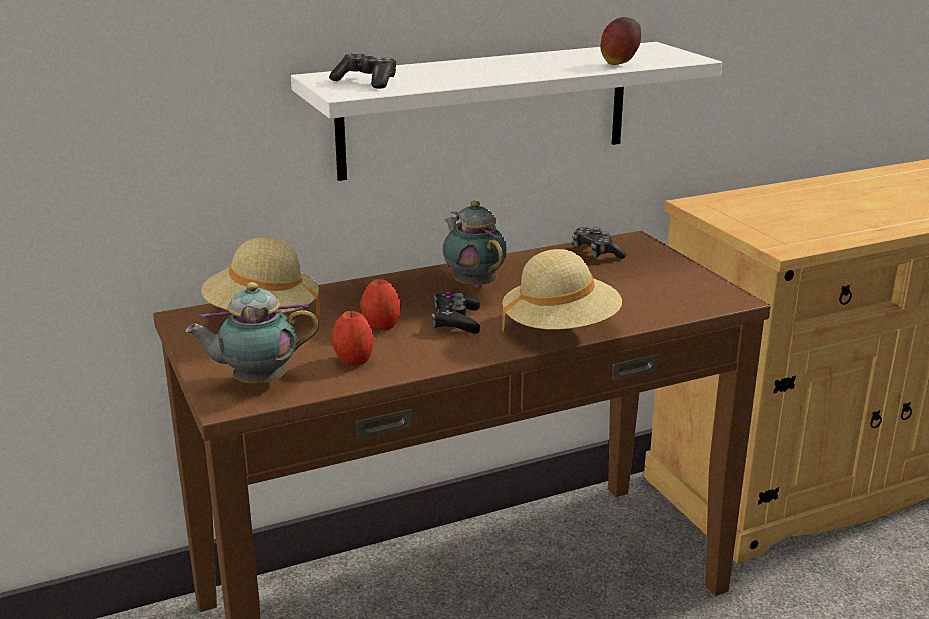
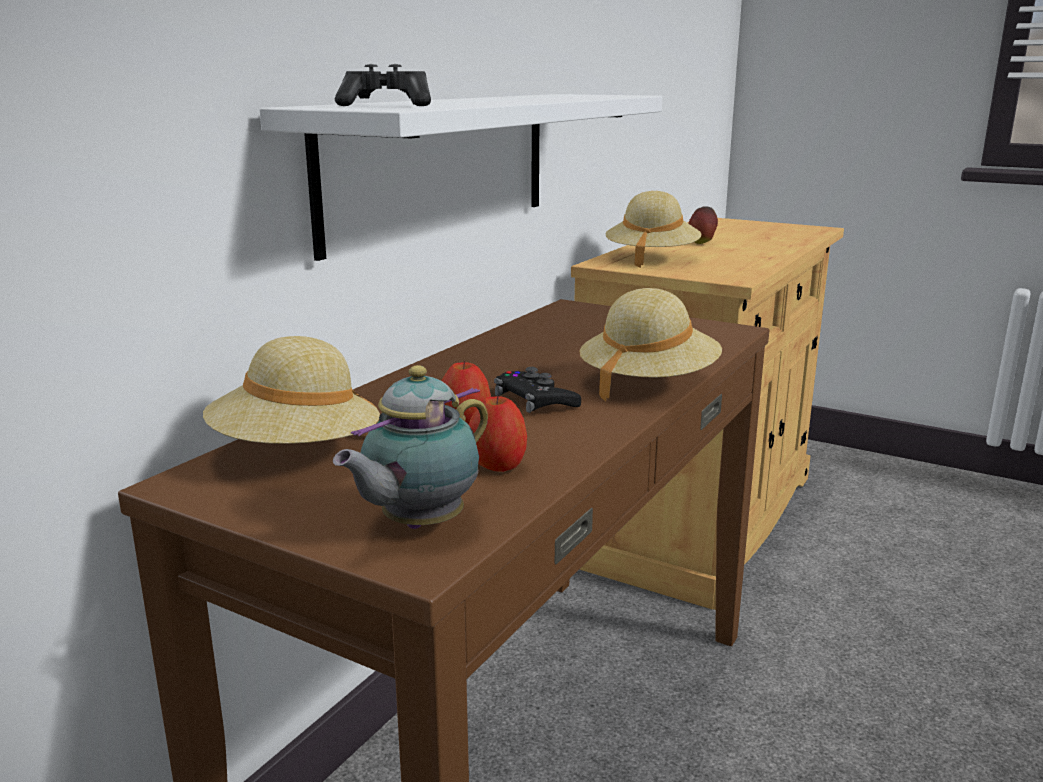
camera: 35 degrees left, 5 degrees down
teapot [443,200,507,289] -> none
game controller [572,227,627,259] -> none
apple [601,17,641,65] -> apple moved to [688,206,718,244]
none -> beige hat [606,191,701,268]

